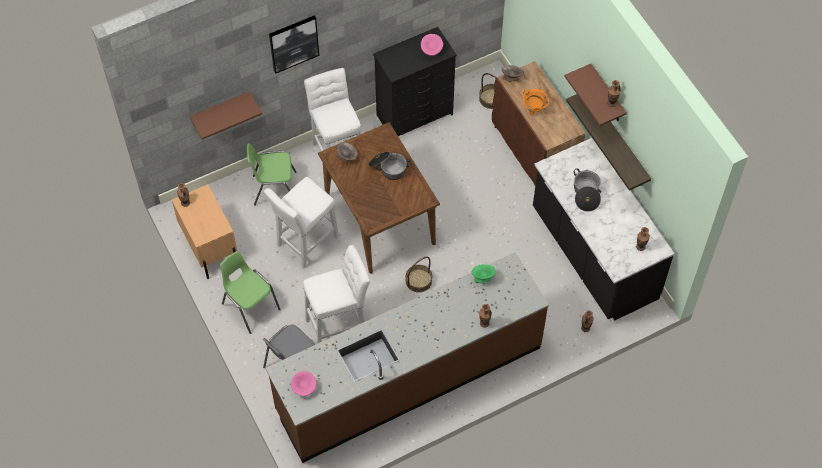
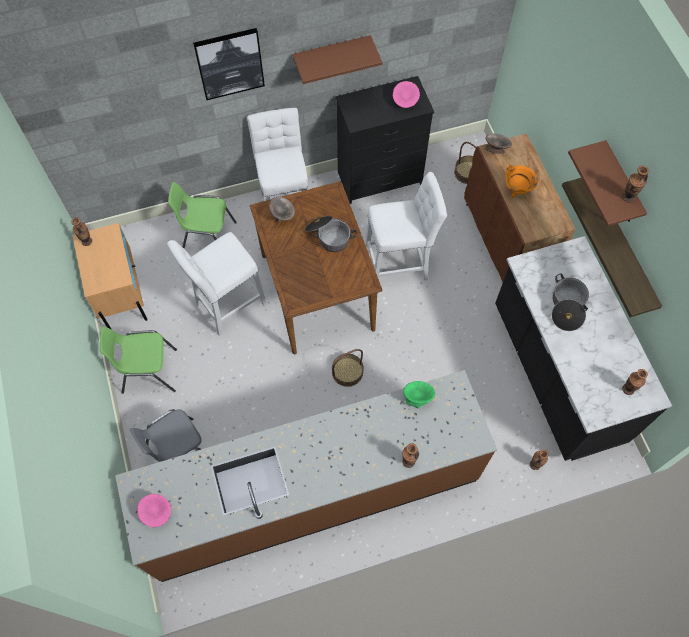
camera: 10 degrees right, 5 degrees up
brown shelf [190,91,262,140] -> brown shelf moved to [292,35,382,84]
green chair [220,251,281,334] -> green chair turned 60 degrees counterclockwise [100,327,177,394]
white stool [303,245,370,344] -> white stool moved to [365,172,447,281]

